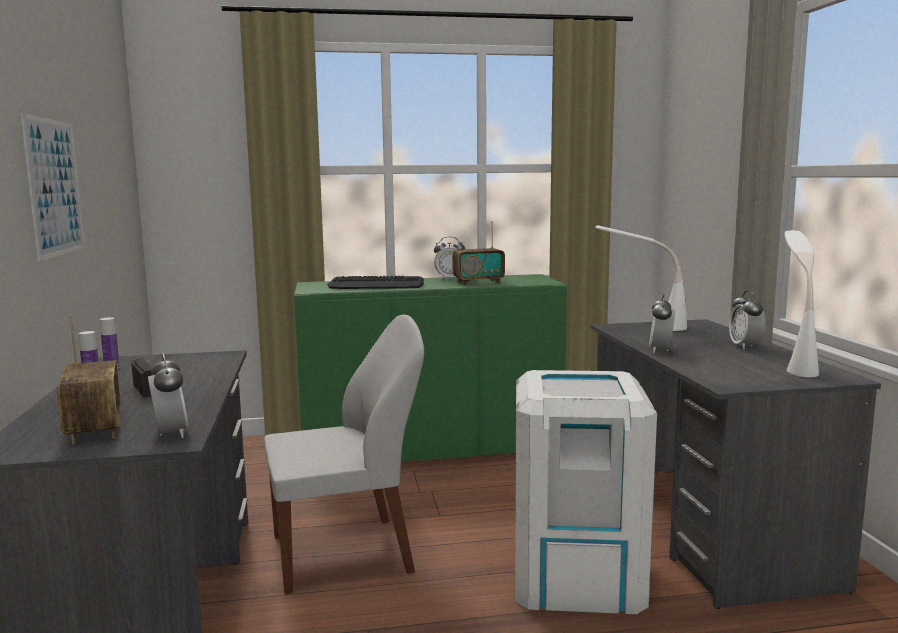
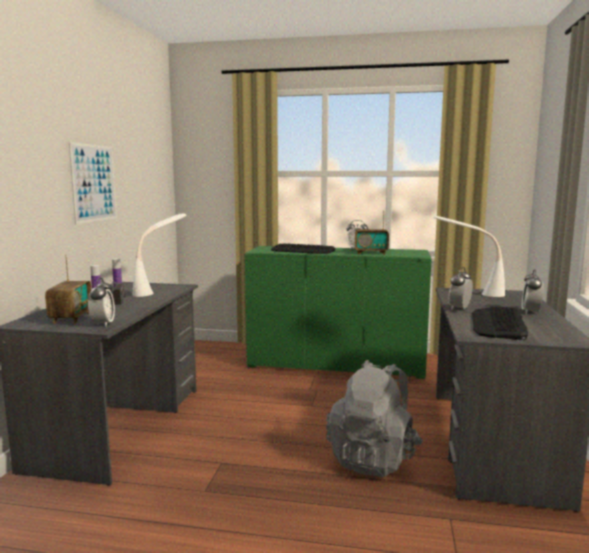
camera: 20 degrees right, 0 degrees up
white chair [264,315,424,594] -> none
white trash can [515,370,657,614] -> grey backpack [326,360,423,477]
white table lamp [785,230,819,378] -> white table lamp moved to [133,213,187,297]
none -> keyboard [472,307,528,340]

